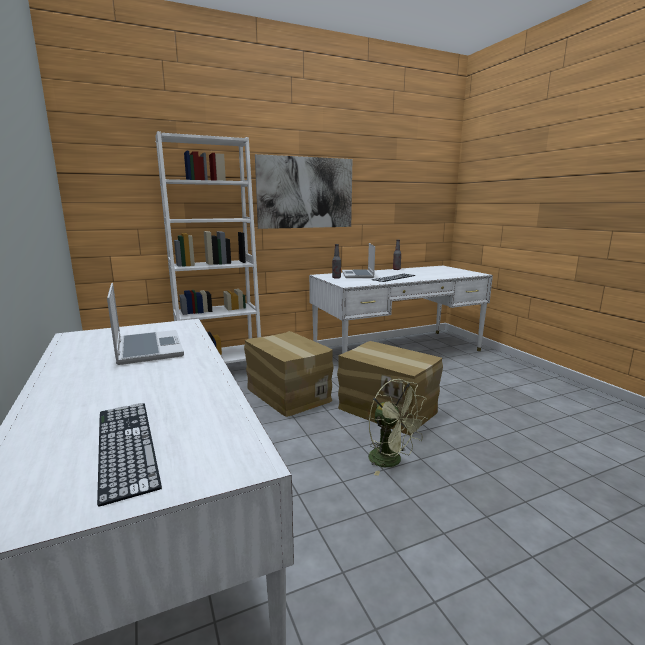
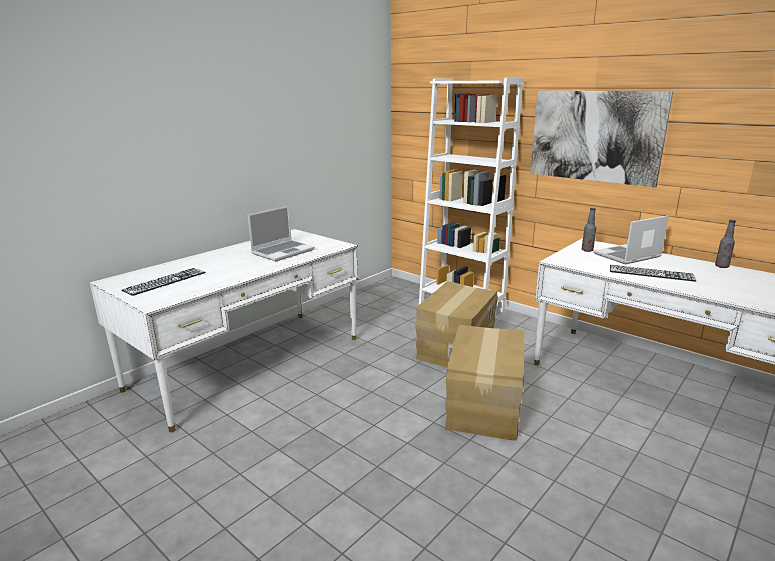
camera: 65 degrees right, 5 degrees up
green fan [368,379,428,476] -> none

